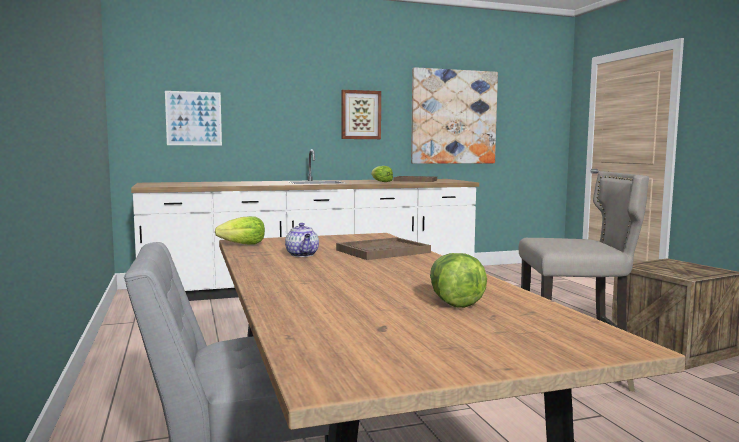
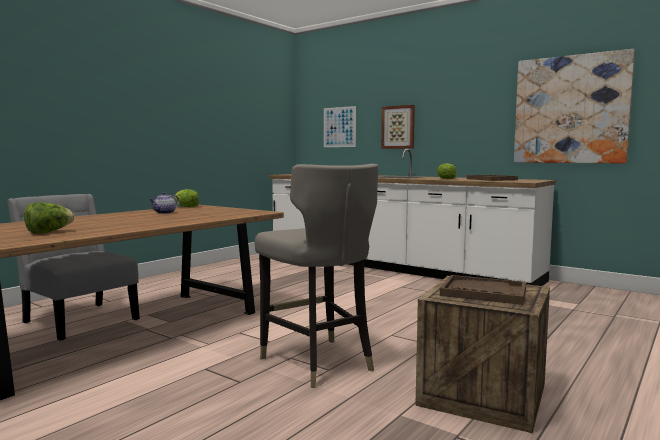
camera: 55 degrees right, 0 degrees up
brown tray [336,237,431,260] -> brown tray moved to [440,275,526,305]
picture [342,90,381,139] -> picture moved to [381,105,415,149]

